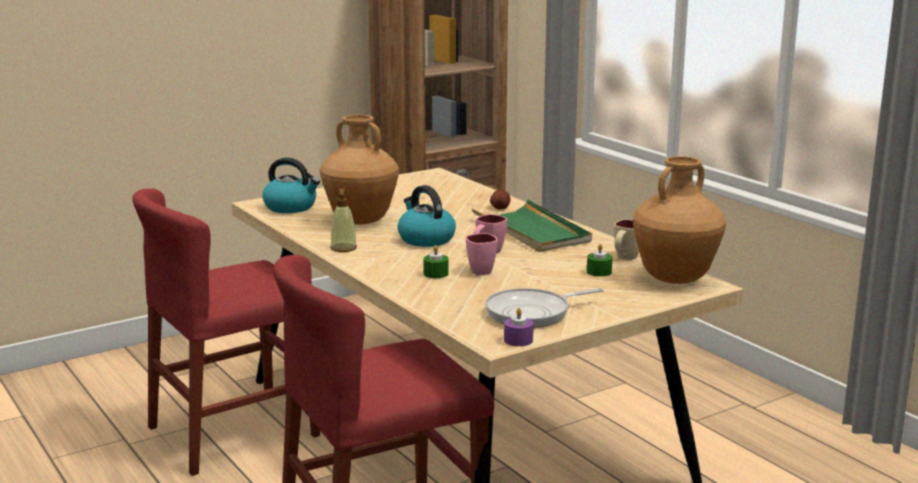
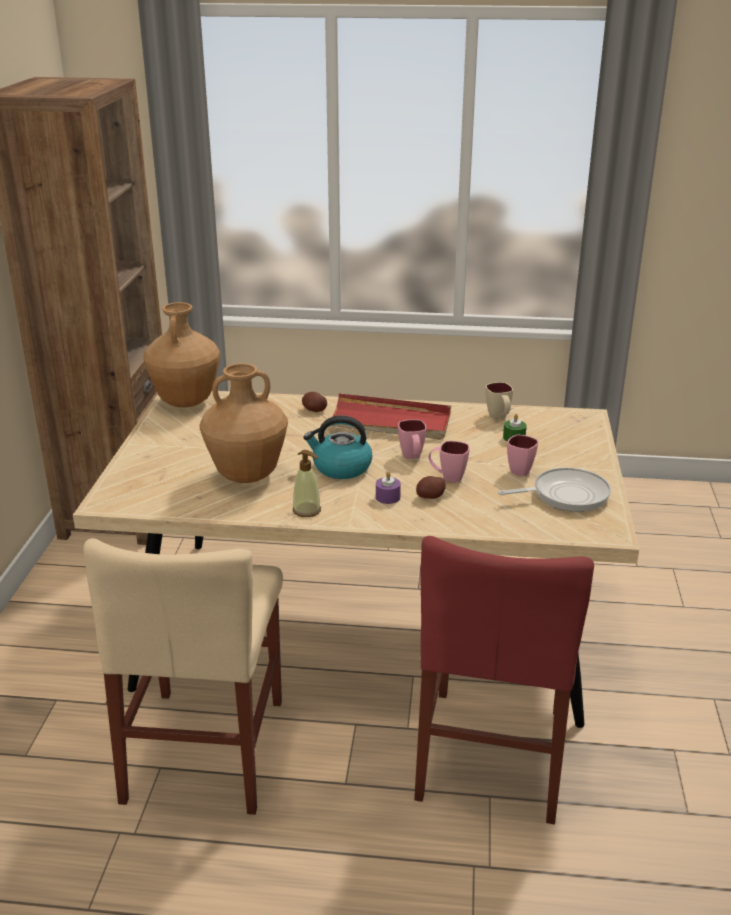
camera: 50 degrees left, 10 degrees up
red chair [132,188,320,476] -> beige chair [83,538,283,815]
kettle [262,158,320,213] -> none
green candle [423,245,449,278] -> potato [416,476,446,499]
green tray [472,200,592,252] -> red tray [331,393,451,440]
frying pan [485,288,604,328] -> frying pan turned 120 degrees counterclockwise [498,467,611,512]
purple candle [504,308,533,346] -> purple candle moved to [376,471,401,504]
brown vase [633,156,726,284] -> brown vase moved to [143,302,220,407]
none -> pink mug [507,435,538,476]

